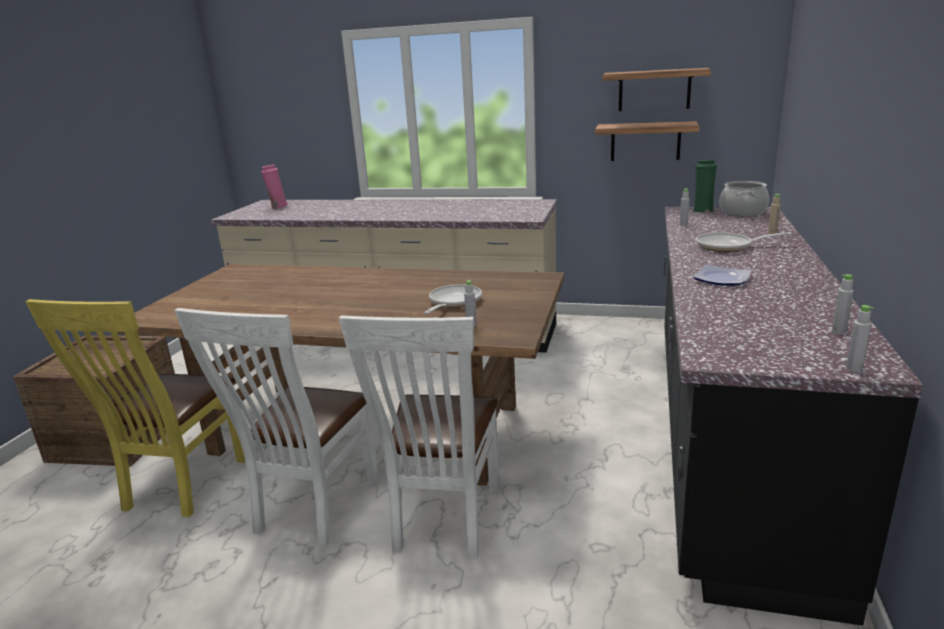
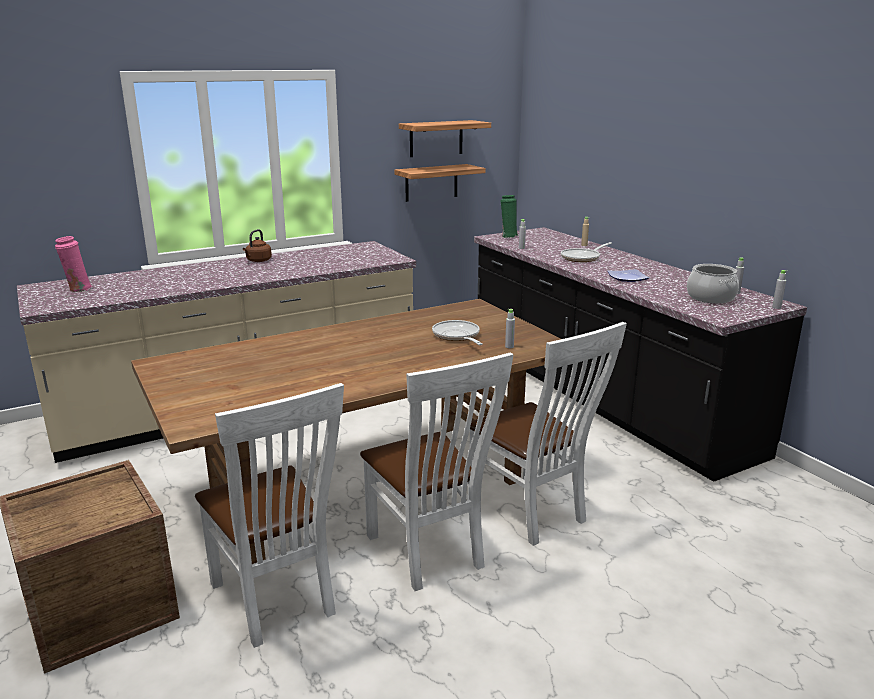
camera: 45 degrees left, 0 degrees up
yellow chair [25,299,245,517] -> white chair [195,383,344,648]
cooking pot [719,181,769,216] -> cooking pot moved to [687,264,739,304]
none -> brown kettle [243,229,272,262]

